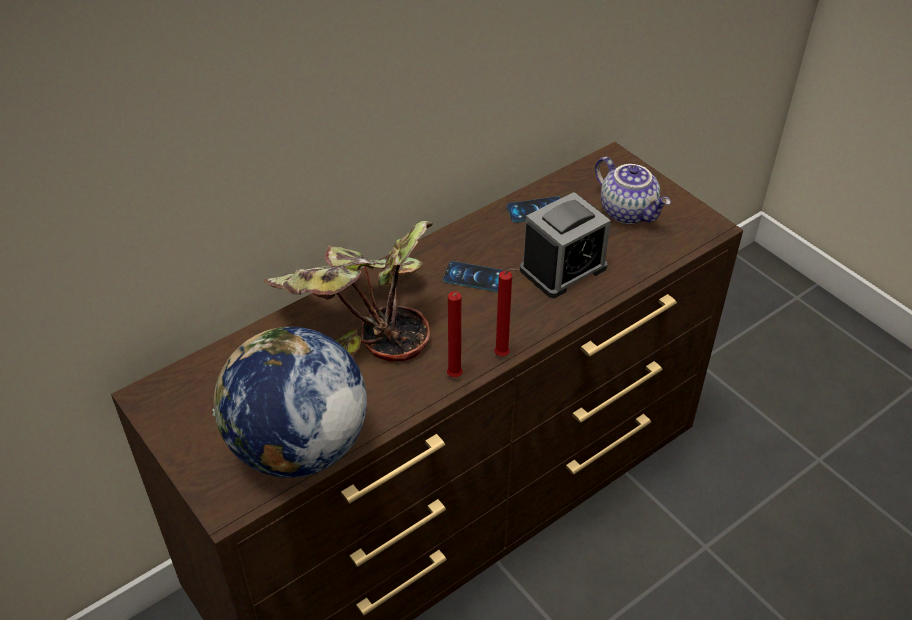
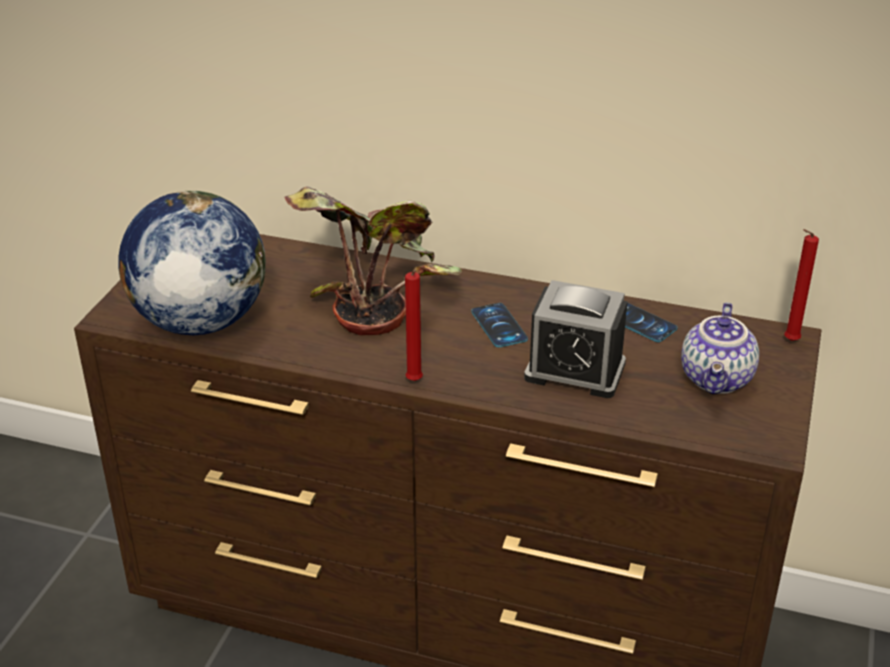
camera: 55 degrees right, 10 degrees down
red candle [447,291,463,377] -> red candle moved to [784,229,819,341]

